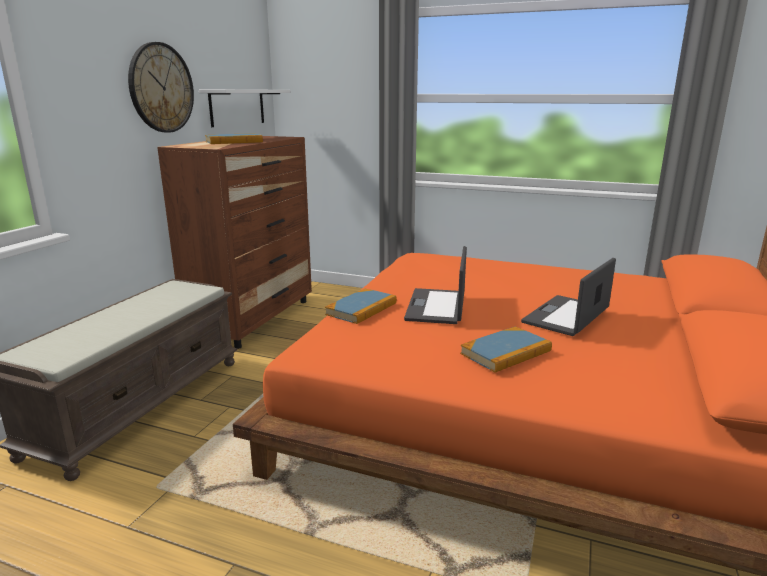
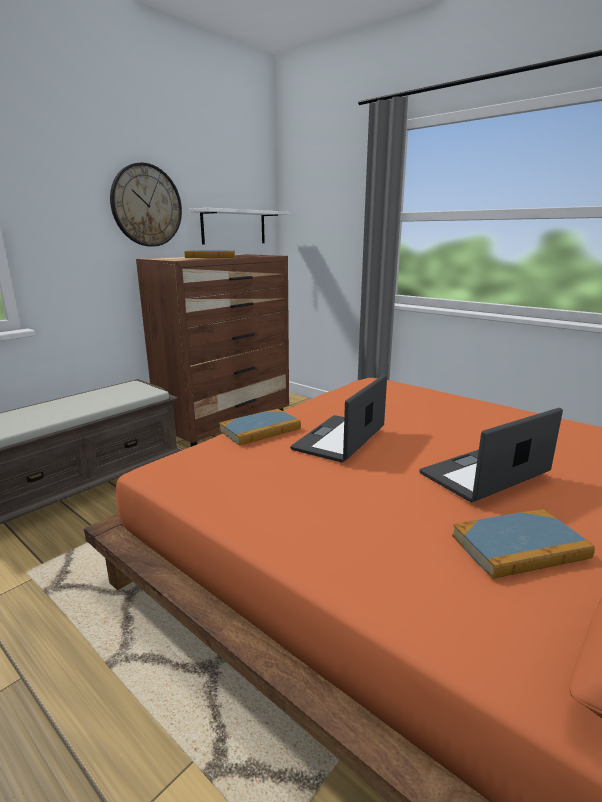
camera: 20 degrees right, 0 degrees up
book [460,327,552,372] -> book moved to [452,509,595,579]

